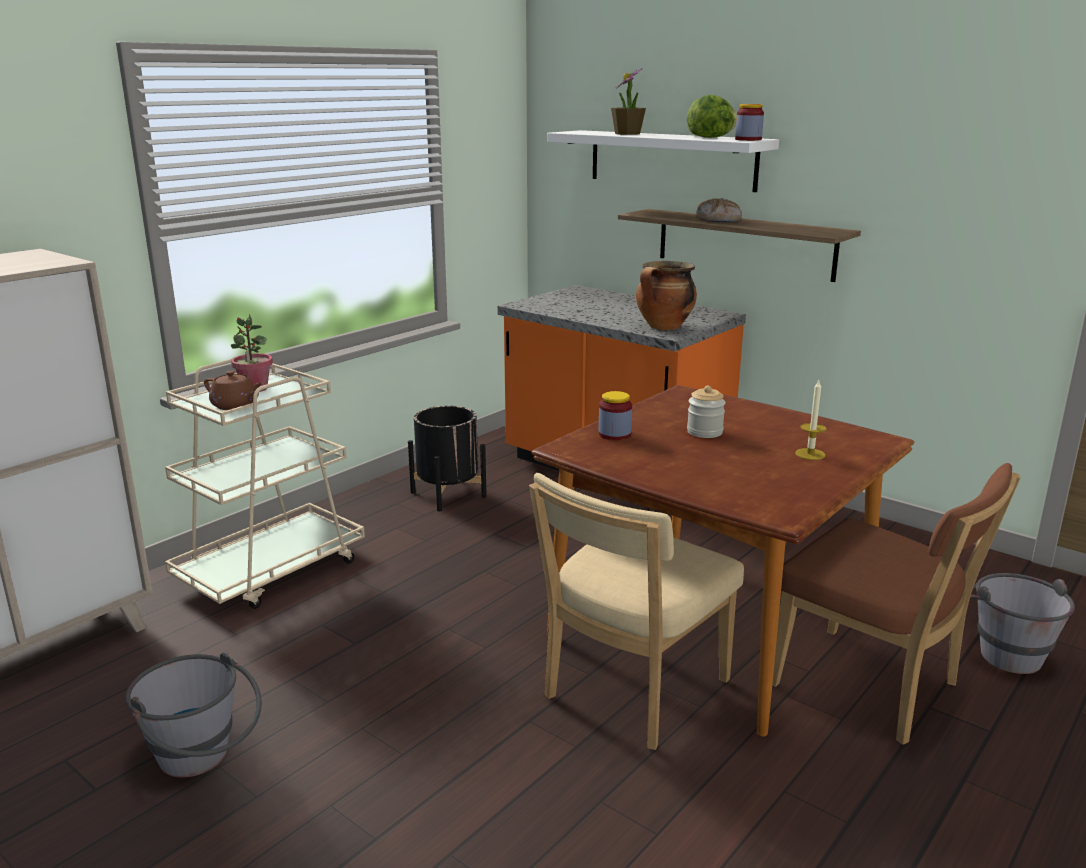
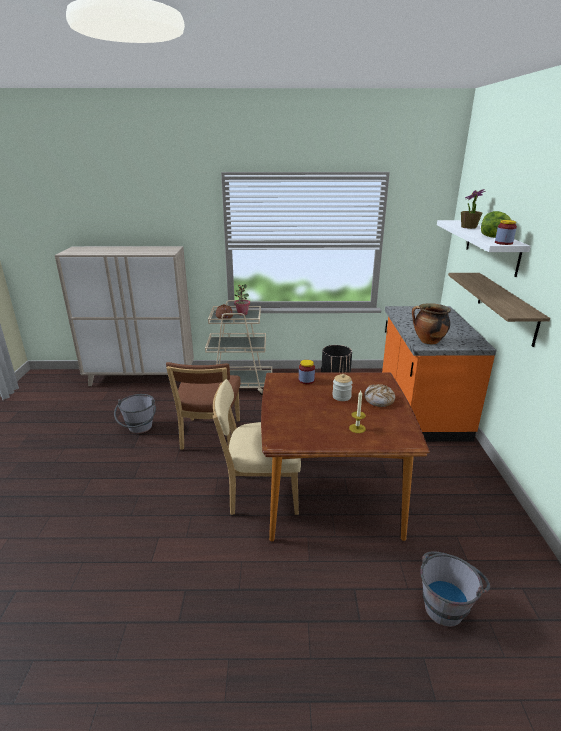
camera: 50 degrees right, 5 degrees up
bread [696,198,742,222] -> bread moved to [364,384,395,407]
brown chair [772,463,1020,745] -> brown chair moved to [166,362,241,450]

